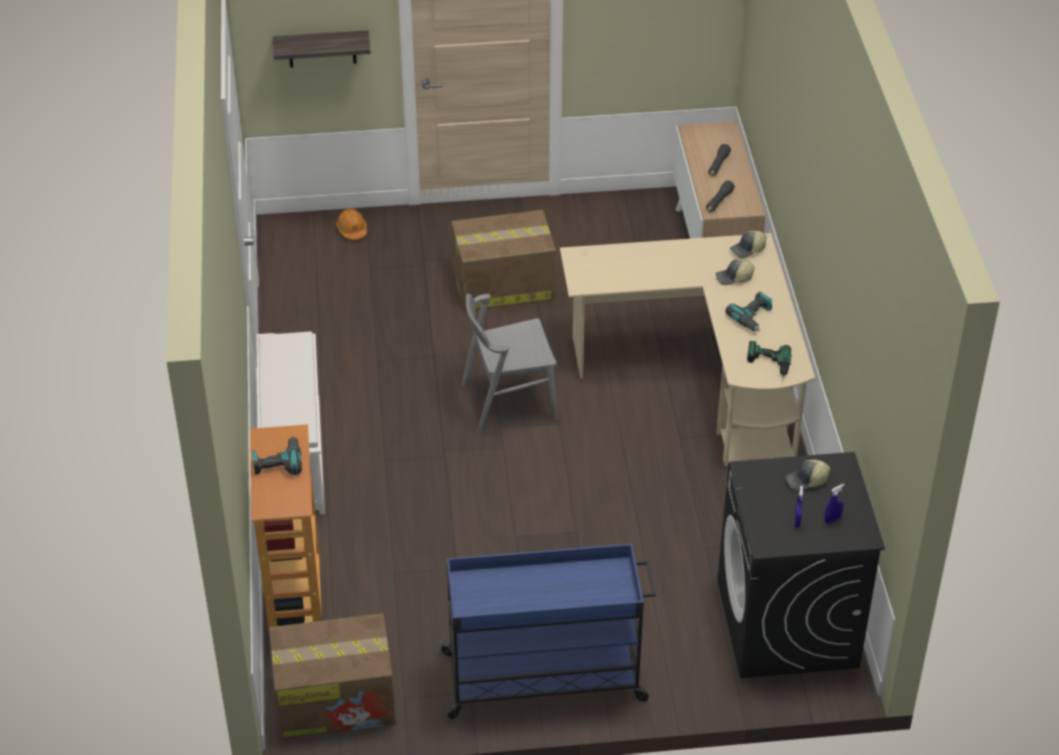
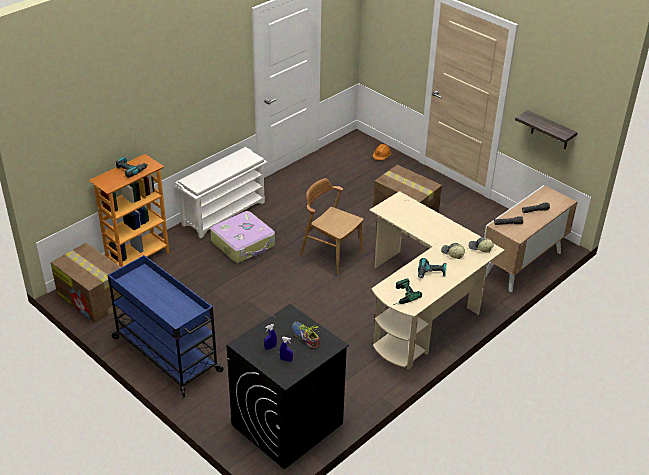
camera: 50 degrees right, 5 degrees down
shelf [273,30,371,68] -> shelf moved to [515,110,578,149]
grey chair [461,294,558,433] -> brown chair [300,178,364,274]
cap [785,459,830,491] -> shoe [292,322,320,348]
none -> suitcase [210,211,275,263]

